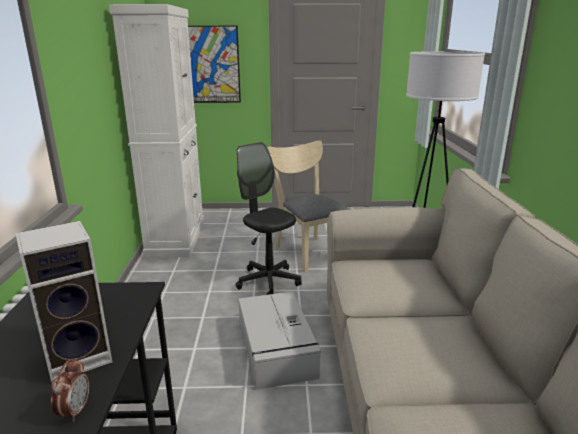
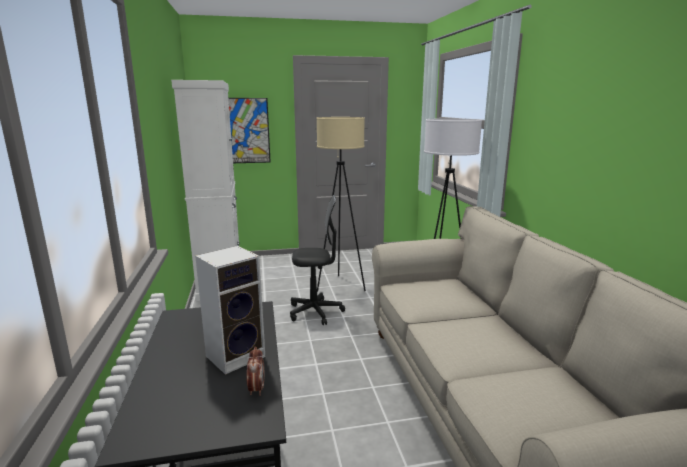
camera: 10 degrees left, 5 degrees down
black office chair [236,142,302,295] -> black office chair turned 135 degrees clockwise [290,195,345,325]
grey storage box [238,292,321,390] -> none
beige chair [267,140,350,272] -> beige floor lamp [316,117,366,292]

